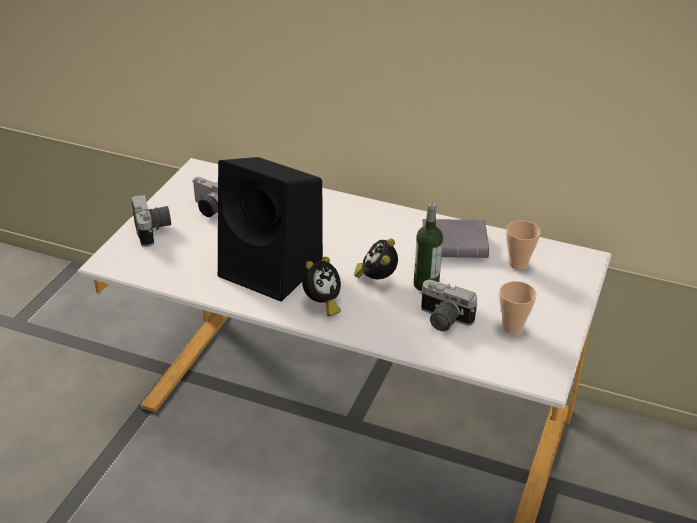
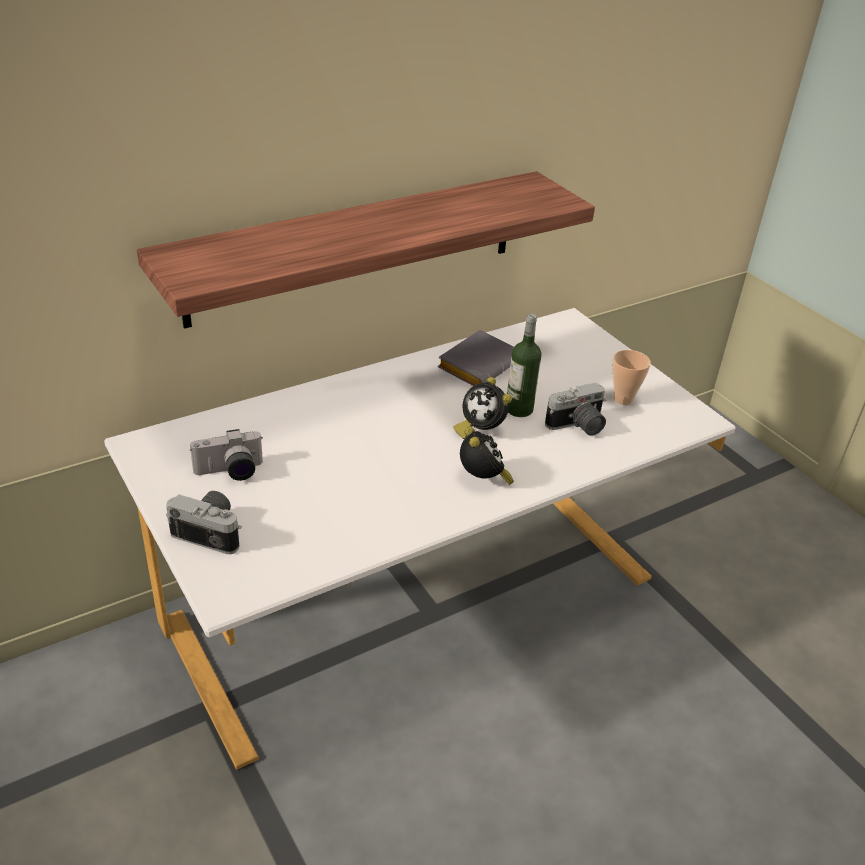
camera: 55 degrees left, 0 degrees up
black speaker [218,157,323,302] -> none
cup [506,221,540,270] -> none
none -> shelf [137,171,595,329]

